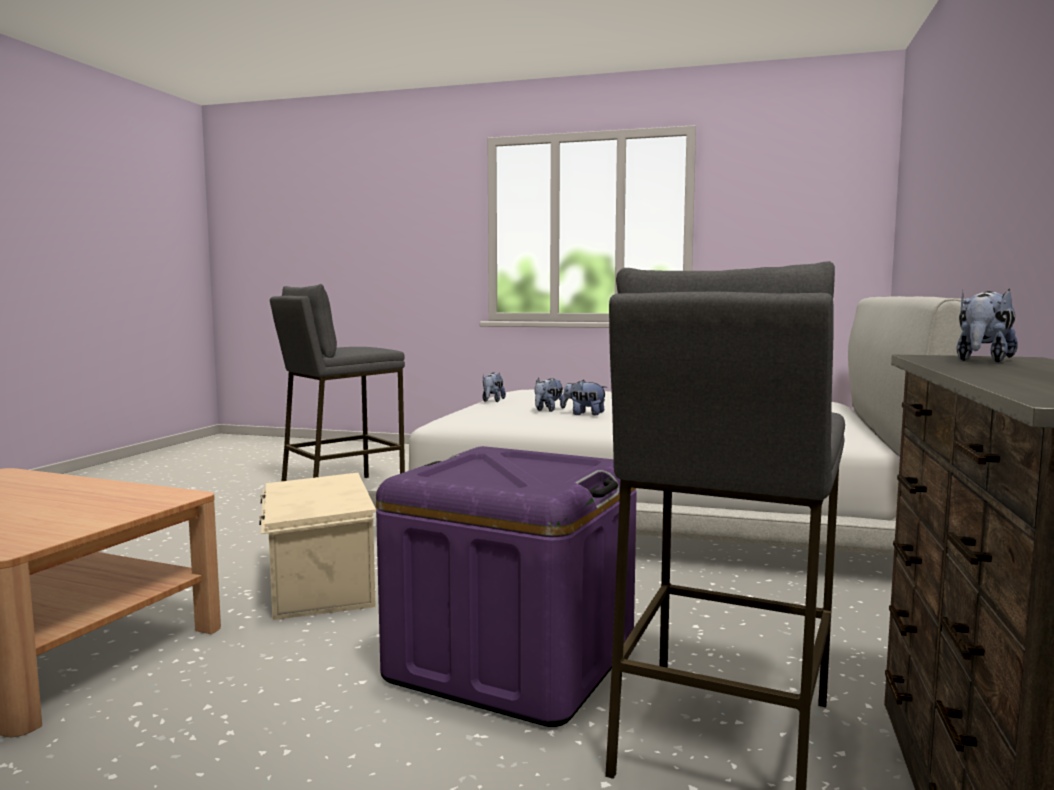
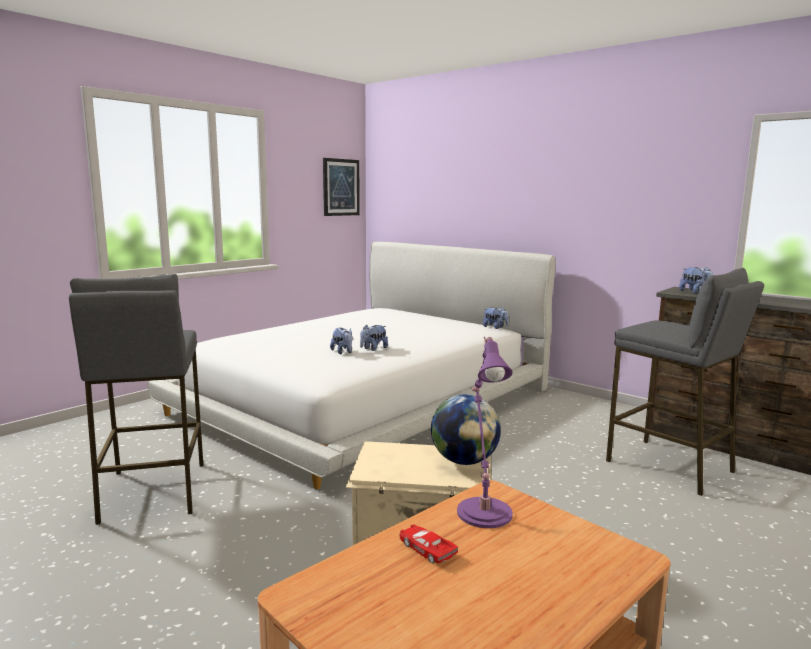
camera: 65 degrees left, 5 degrees up
purple storage box [376,446,637,727] -> none
plush toy [482,373,506,402] -> plush toy moved to [483,307,509,329]
none -> picture [323,158,360,216]
none -> red toy car [400,524,458,563]
none -> globe [431,394,501,465]
none -> purple table lamp [457,337,513,528]

